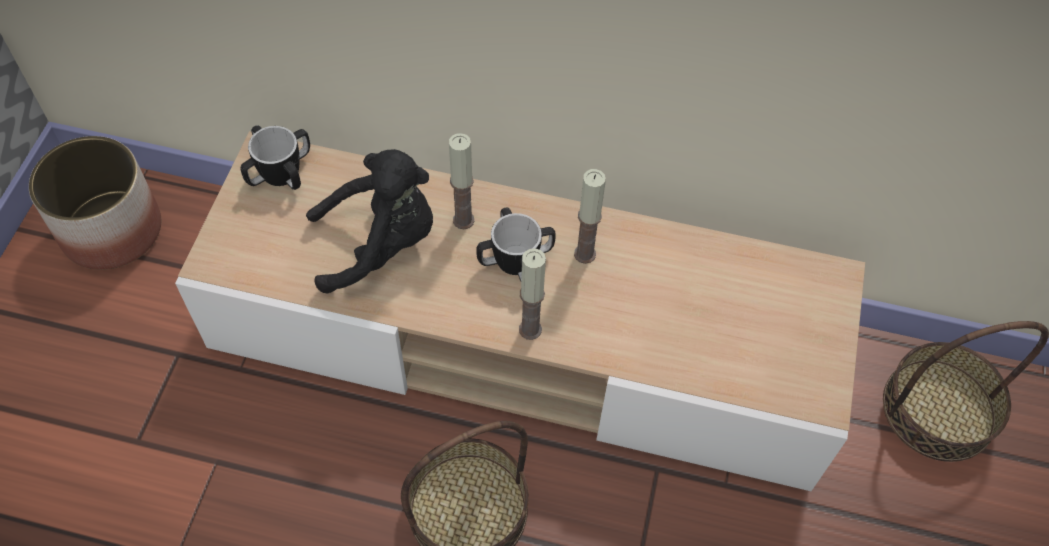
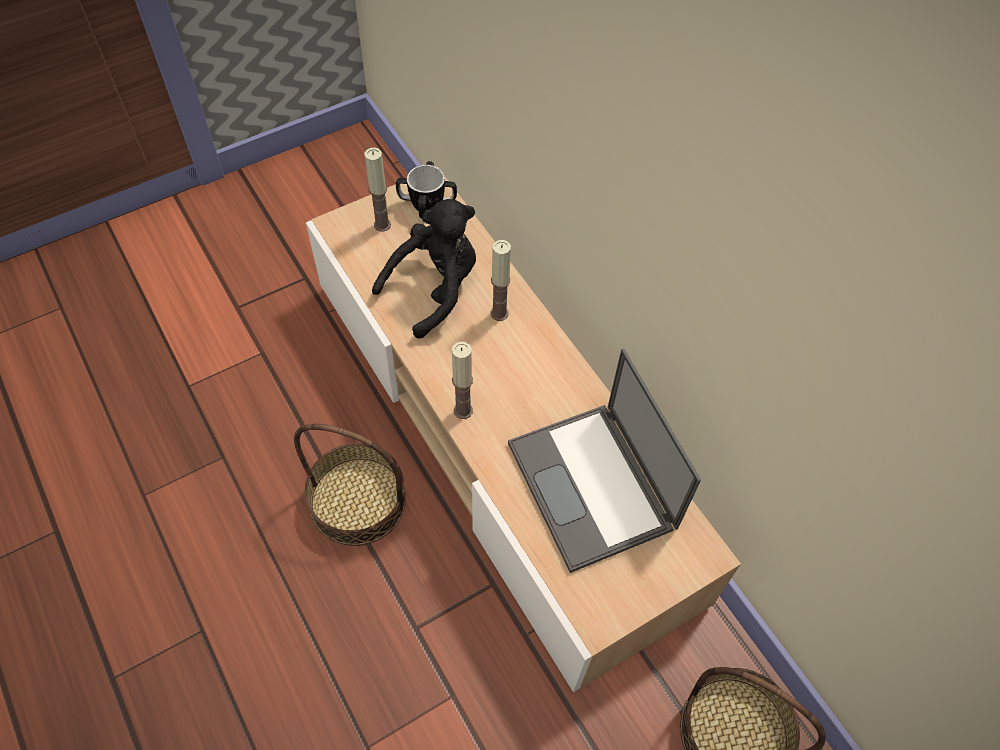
camera: 45 degrees right, 0 degrees up
planter [29,136,161,270] -> none
black plush toy [306,149,433,294] -> black plush toy turned 75 degrees counterclockwise [372,199,476,339]
mug [476,207,556,281] -> none
candle [574,169,606,264] -> candle moved to [365,148,391,232]
none -> laptop [508,348,701,573]

